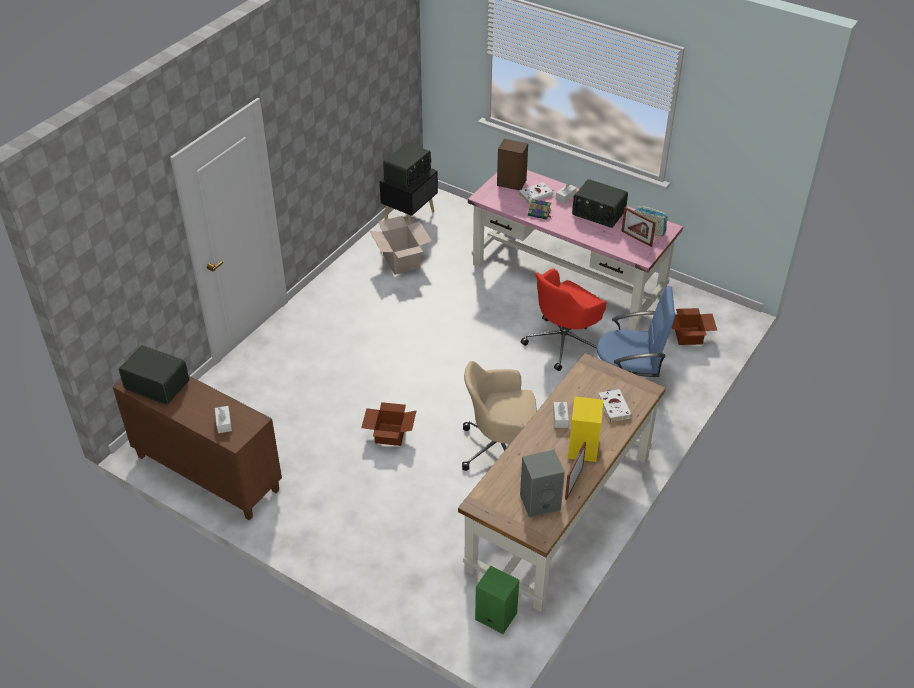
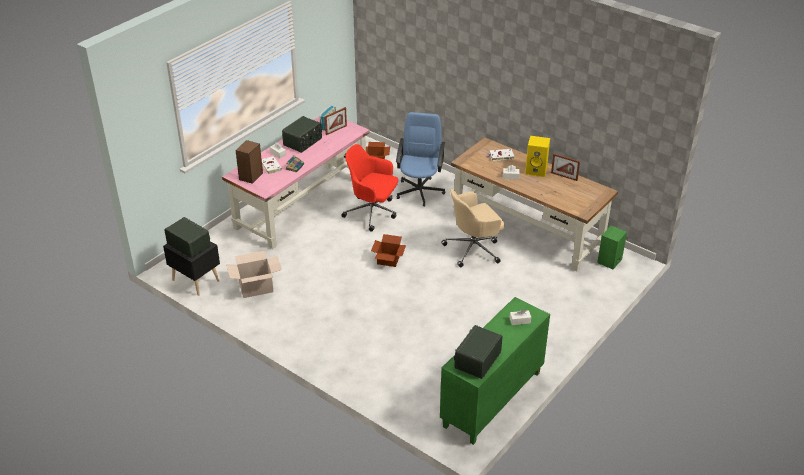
camera: 85 degrees left, 5 degrees down
brown cabinet [113,376,282,521] -> green cabinet [440,297,550,445]
cardboard box [361,402,416,446] -> cardboard box moved to [371,234,406,267]
beige office chair [462,361,537,471] -> beige office chair turned 60 degrees clockwise [441,189,505,267]
grey speaker [520,449,565,518] -> none
red office chair [521,268,606,371] -> red office chair turned 150 degrees clockwise [341,144,398,232]

